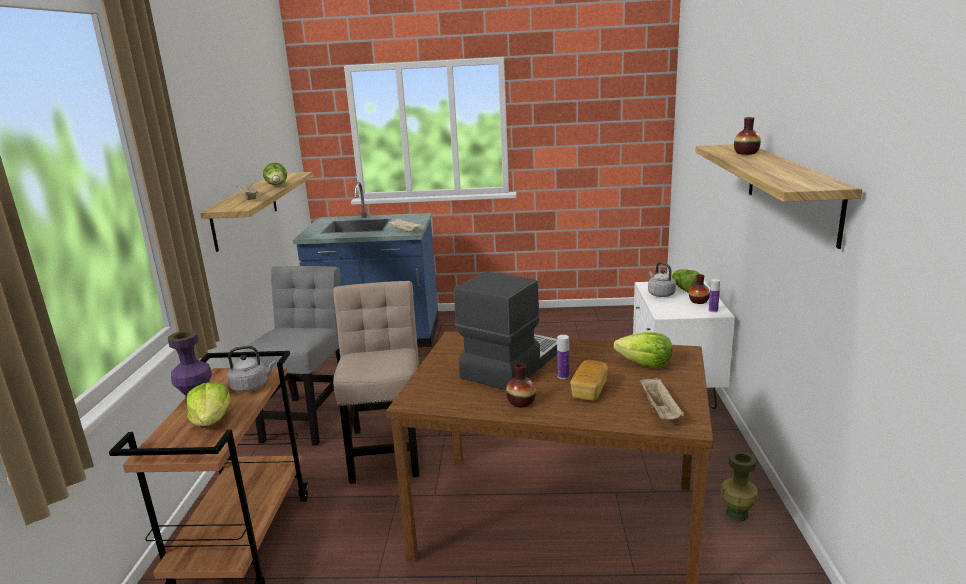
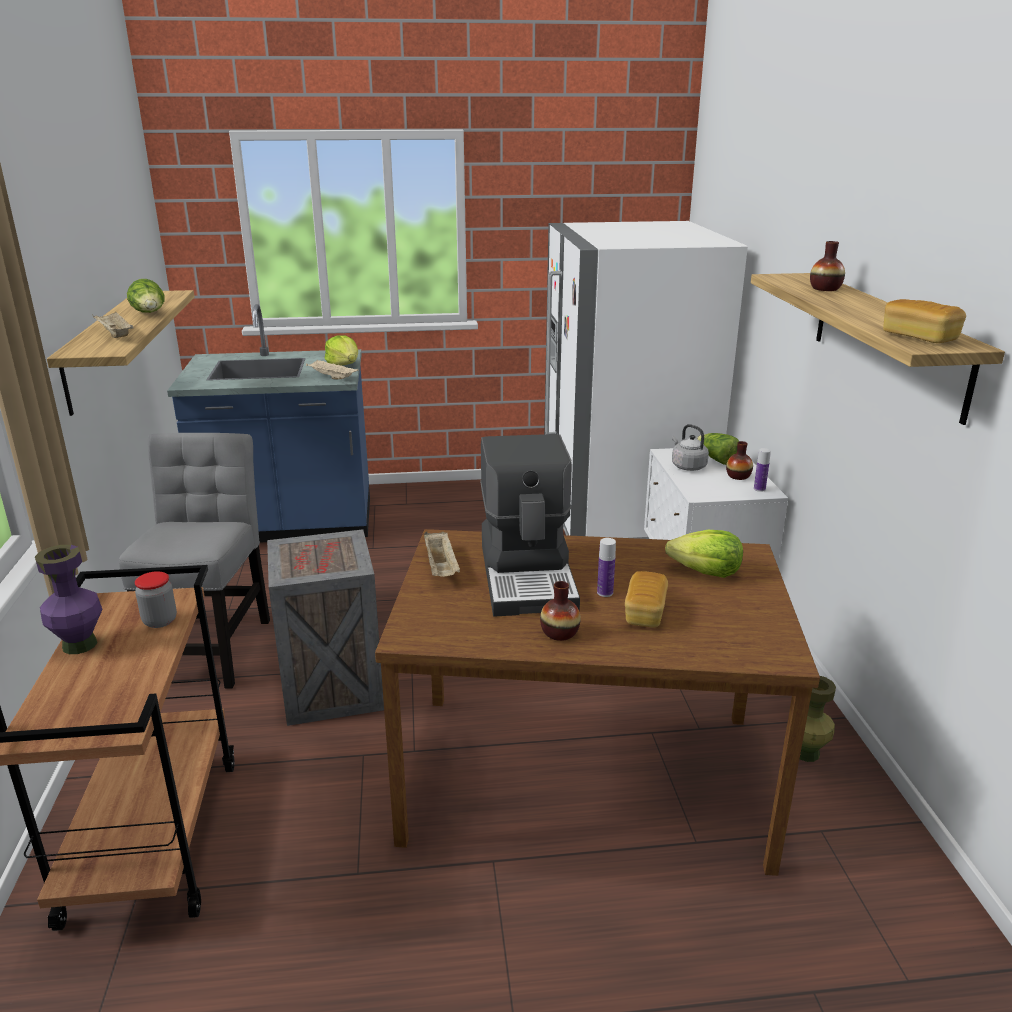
camera: 10 degrees left, 5 degrees up
lettuce [186,382,231,426] -> lettuce moved to [325,335,358,366]
grey kettle [227,346,276,392] -> jar [135,571,177,628]
beige chair [333,281,419,484] -> crate [267,529,384,726]
coffee machine [454,272,557,390] -> coffee machine turned 150 degrees clockwise [480,434,580,617]
beige tray [640,378,684,420] -> beige tray moved to [424,531,460,577]
none -> white fridge [544,221,748,539]
none -> bread [883,299,966,343]

